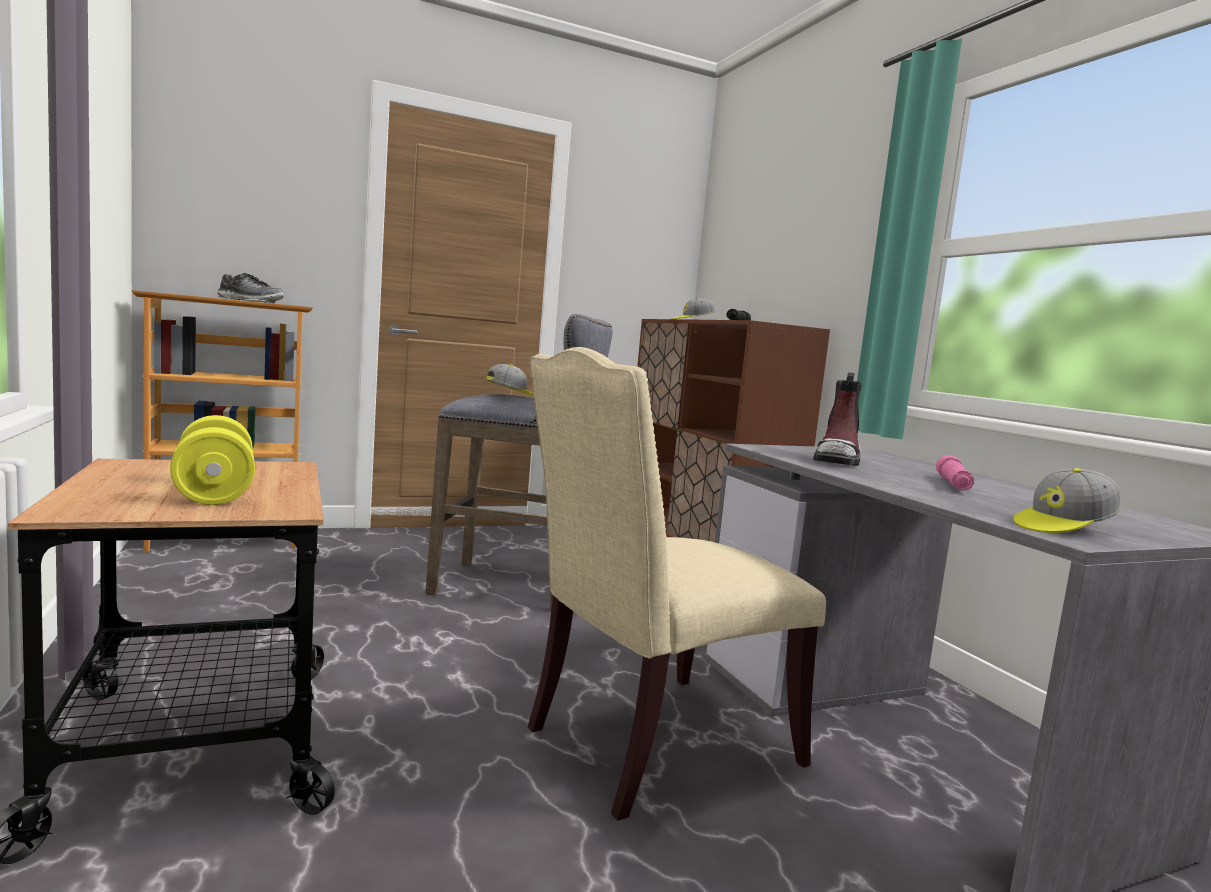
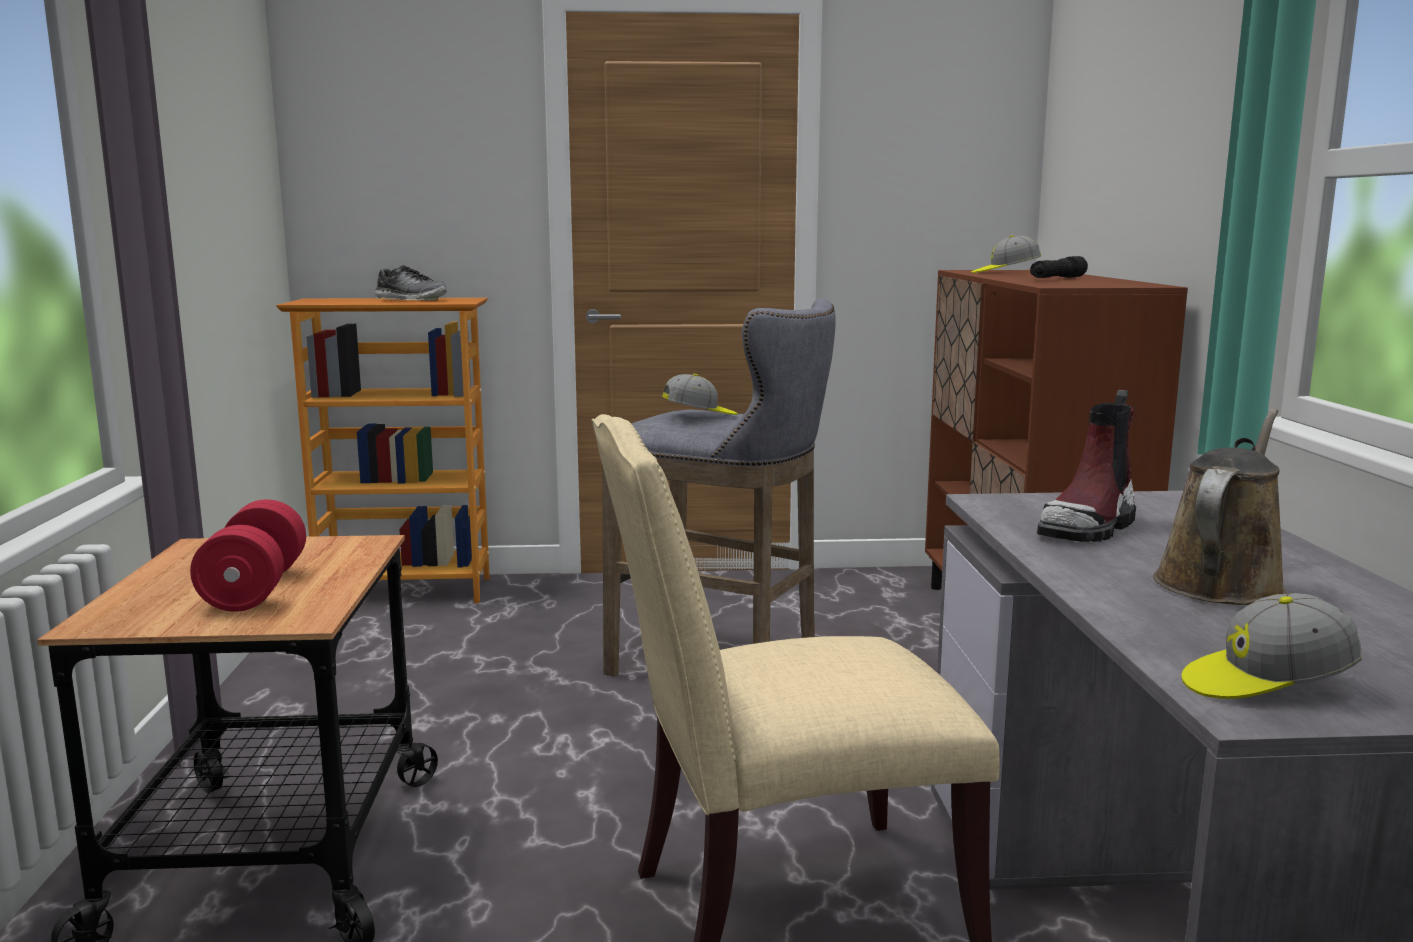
camera: 20 degrees right, 5 degrees up
yellow dumbbell [170,415,255,505] -> red dumbbell [190,499,306,612]
pink flashlight [936,455,974,491] -> brown watering can [1153,409,1287,605]

